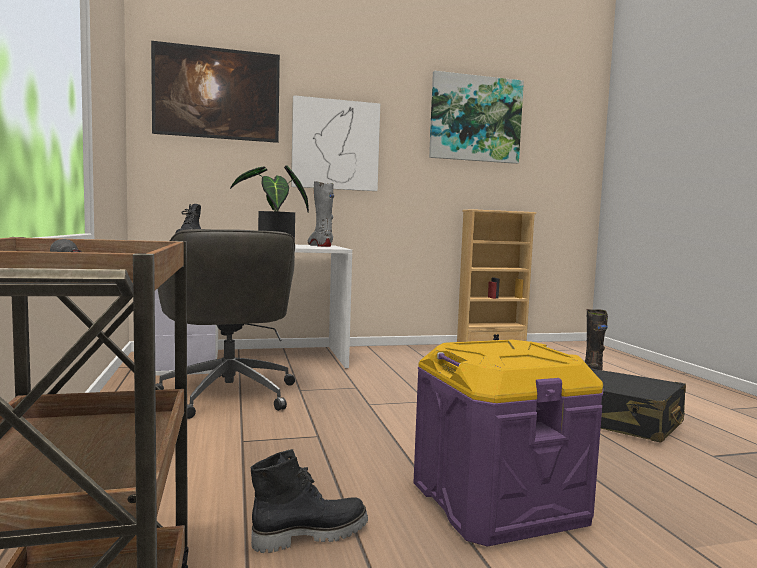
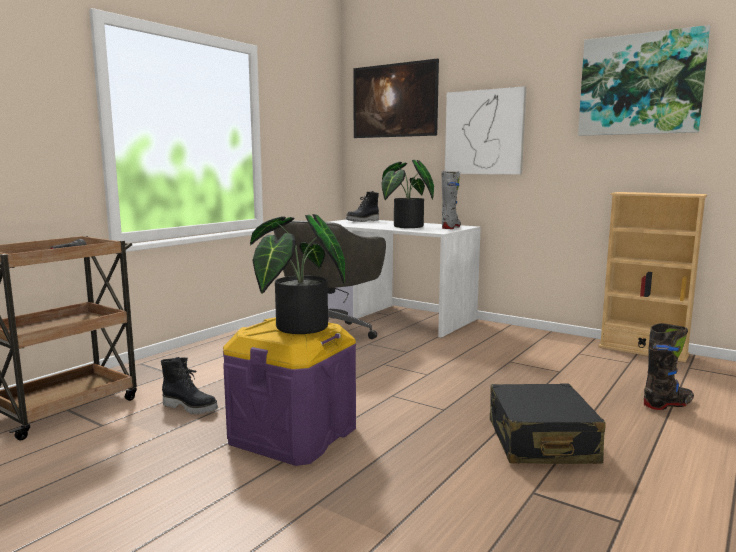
camera: 50 degrees right, 5 degrees up
none -> potted plant [250,214,345,334]

